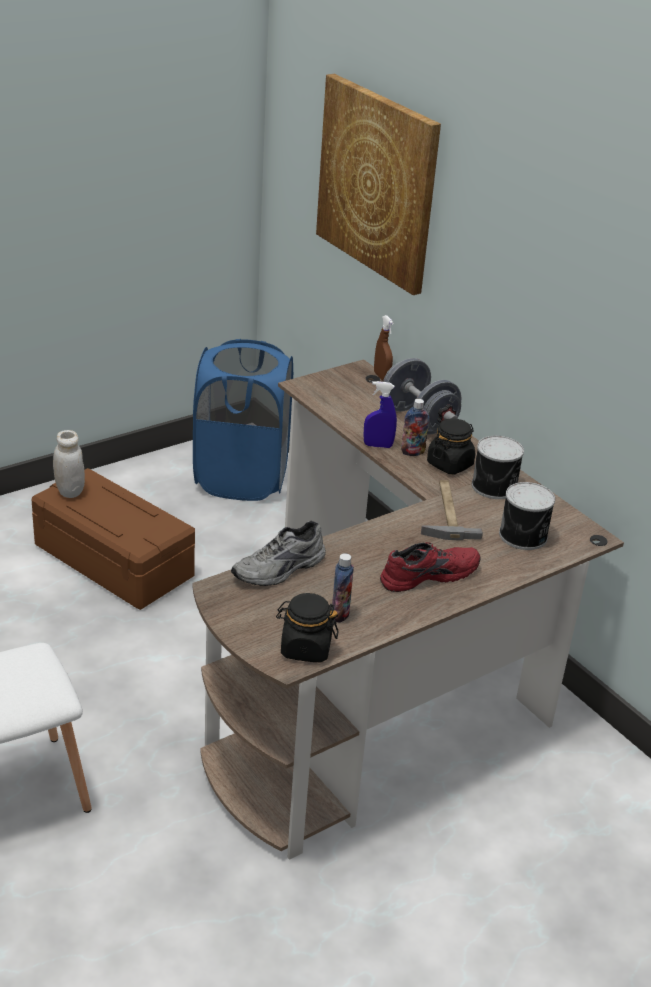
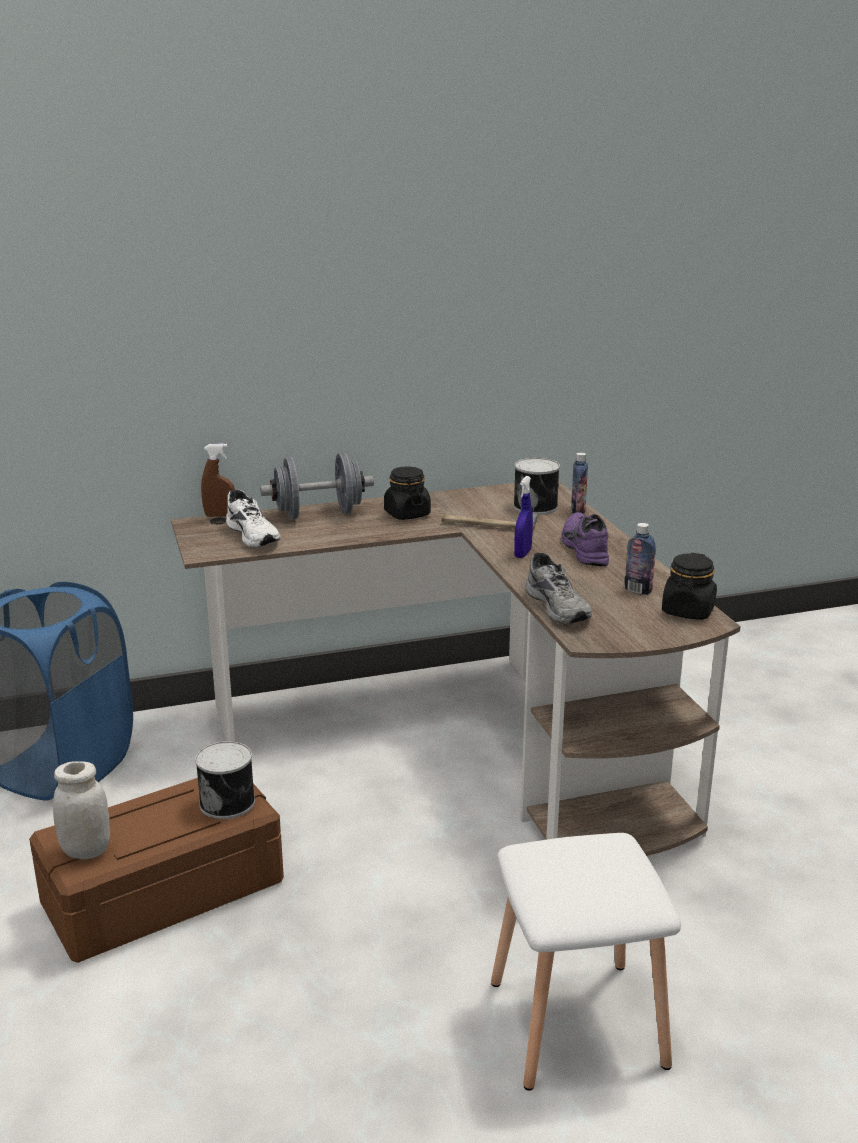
camera: 70 degrees left, 10 degrees down
picture [316,74,441,295] -> none
blue spray bottle [364,381,397,448] -> blue spray bottle moved to [514,476,533,558]
red shoe [380,542,480,592] -> purple shoe [561,512,609,566]
bottle [401,399,429,456] -> bottle moved to [571,453,588,514]
can [472,436,524,499] -> can moved to [195,741,255,819]
none -> white shoe [226,490,280,547]

